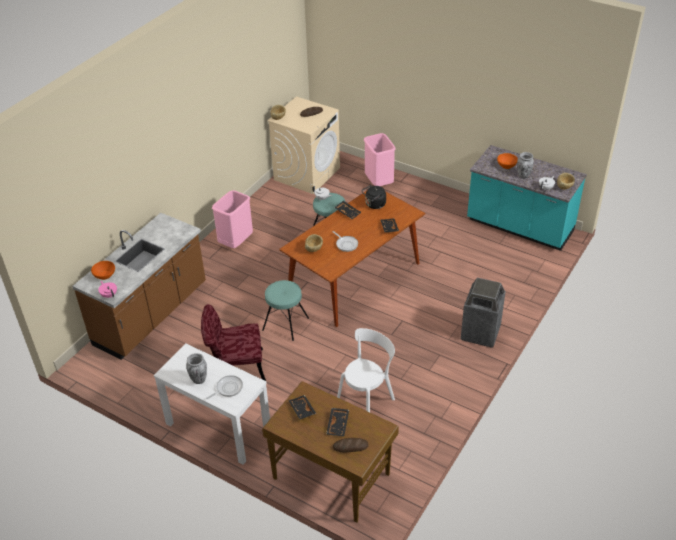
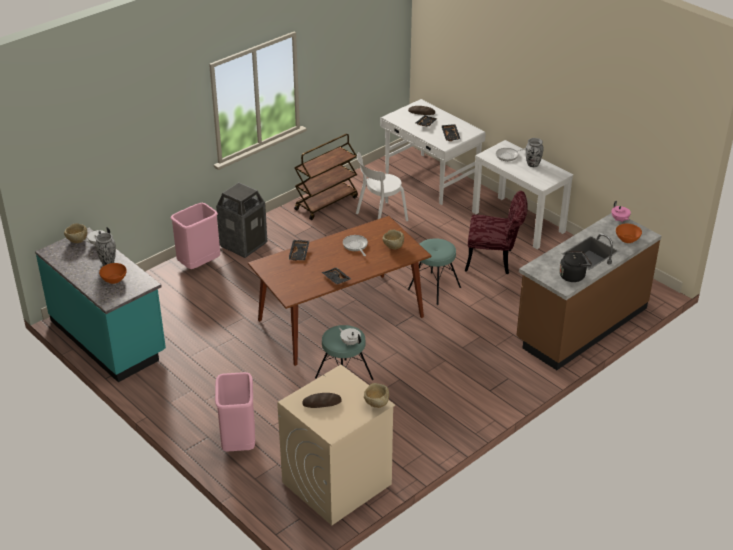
camera: 165 degrees left, 5 degrees down
pink trash can [212,190,253,248] -> pink trash can moved to [170,203,220,269]
brown desk [262,381,399,522] -> white desk [380,99,486,205]
black kettle [362,185,386,209] -> black kettle moved to [559,250,592,282]
none -> brown cart [294,134,358,220]

